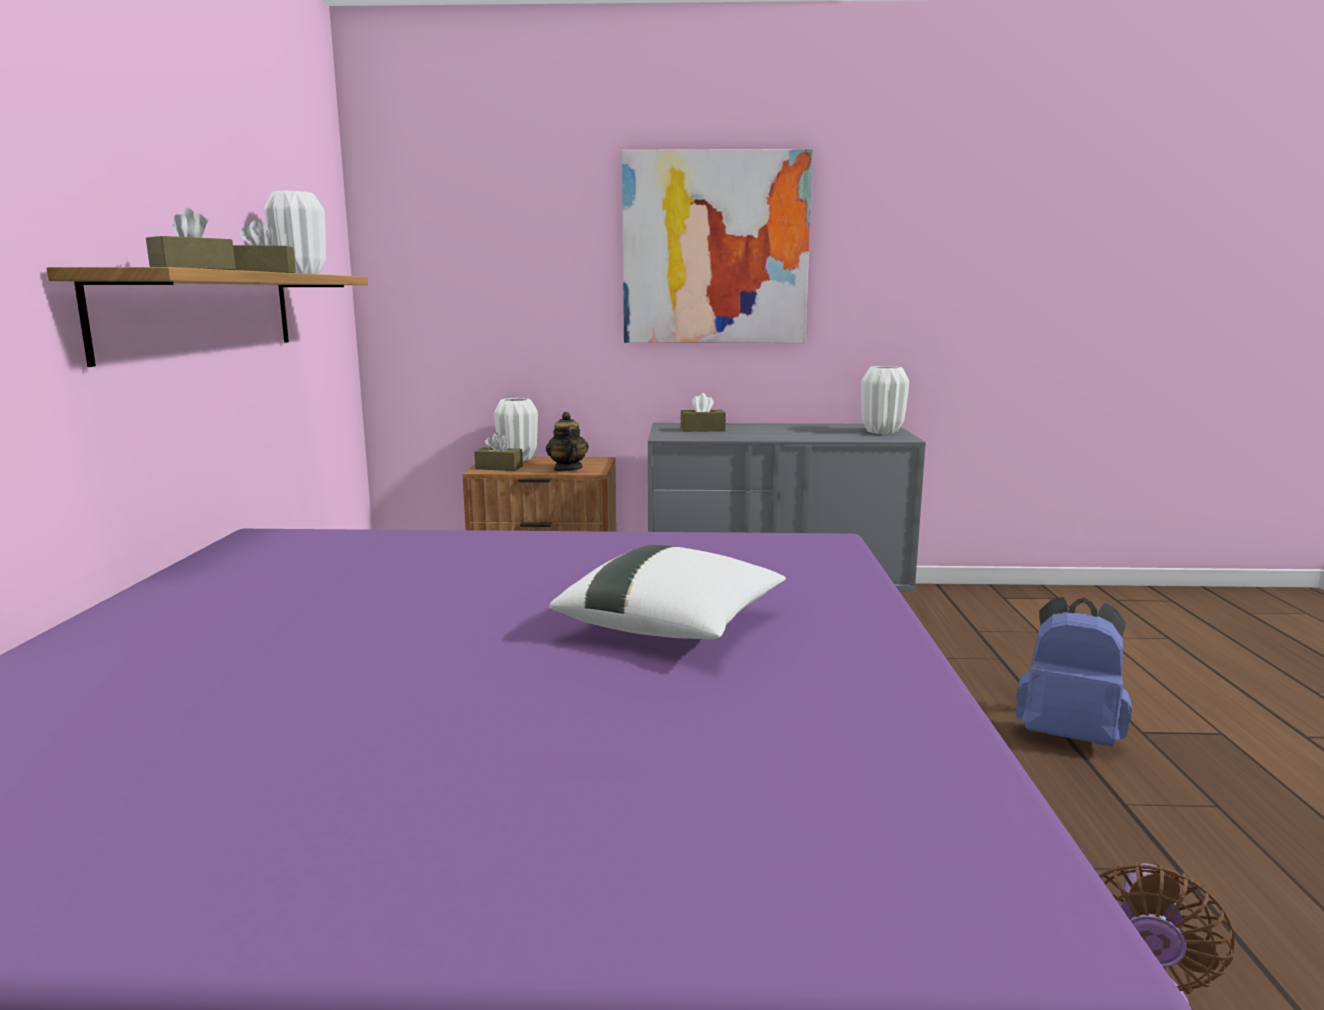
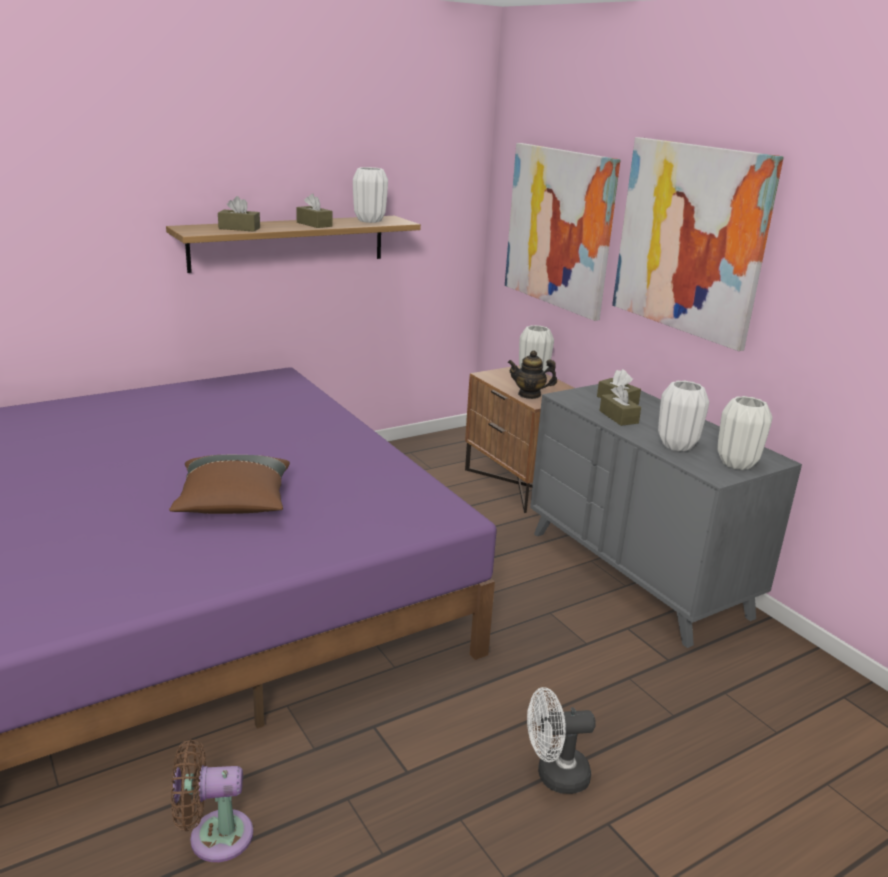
camera: 55 degrees right, 10 degrees up
brown tissue box [474,432,523,471] -> brown tissue box moved to [599,385,641,426]
teapot [546,412,589,471] -> teapot turned 120 degrees counterclockwise [508,351,557,399]
white pillow [549,545,786,639] -> brown pillow [169,455,290,514]
blue backpack [1016,597,1132,746] -> white fan [527,687,596,794]
none -> picture [505,143,620,321]
none -> white vase [658,381,709,451]

